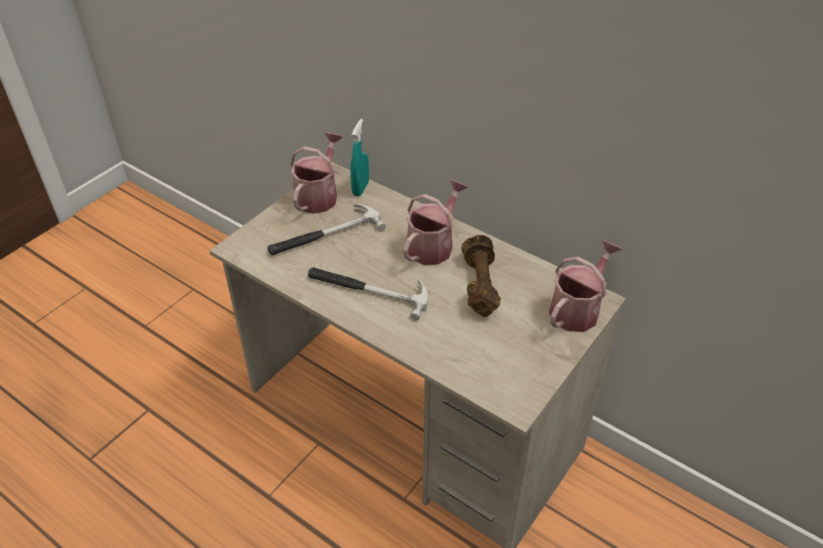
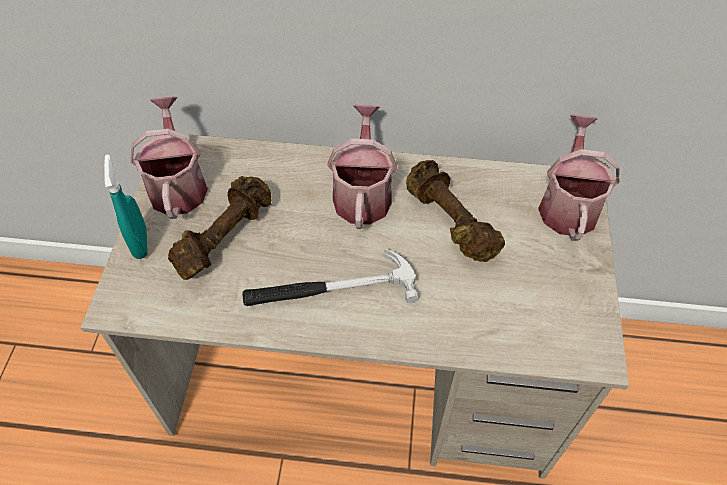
camera: 30 degrees left, 10 degrees up
hammer [267,204,386,255] -> brown dumbbell [168,176,271,280]
turquoise spray bottle [350,119,369,196] -> turquoise spray bottle moved to [104,154,148,259]

